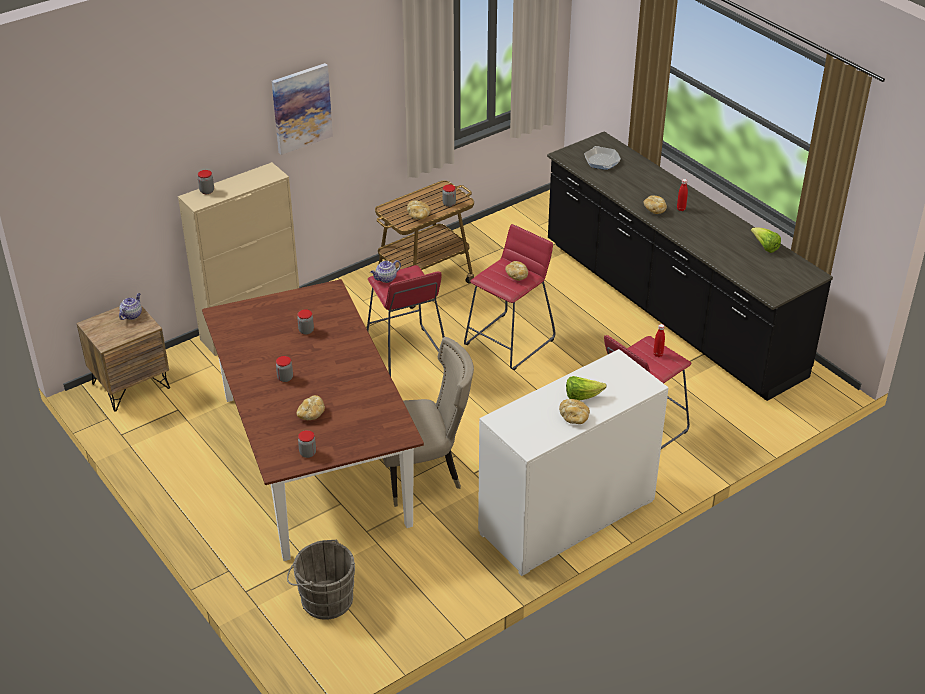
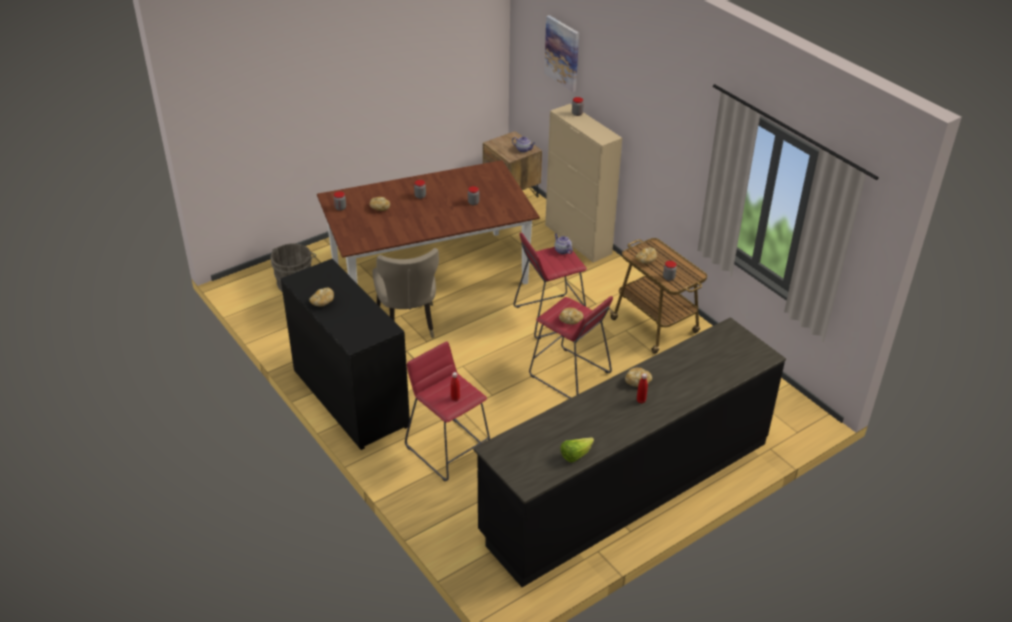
camera: 90 degrees right, 0 degrees up
picture [272,63,333,155] -> picture moved to [544,15,579,92]
white dresser [478,349,669,576] -> black dresser [281,259,410,450]
lettuce [566,376,607,400] -> none
frying pan [584,146,621,170] -> none

